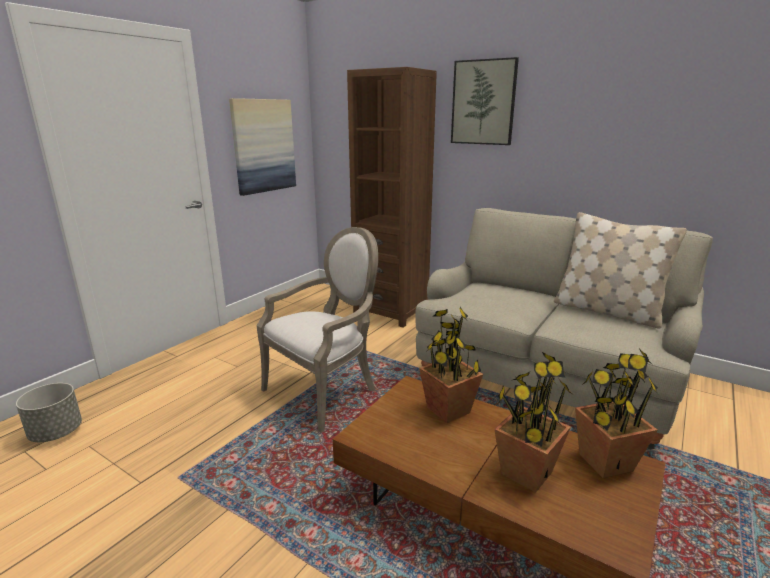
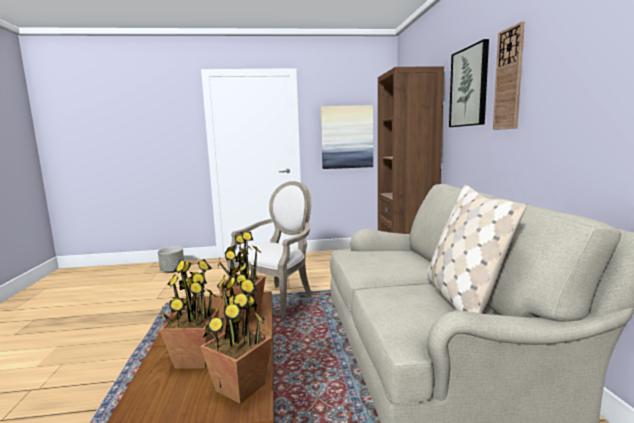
camera: 50 degrees right, 10 degrees down
armchair [257,227,378,433] -> armchair turned 60 degrees counterclockwise [227,181,312,321]
none -> wall clock [493,21,525,130]

